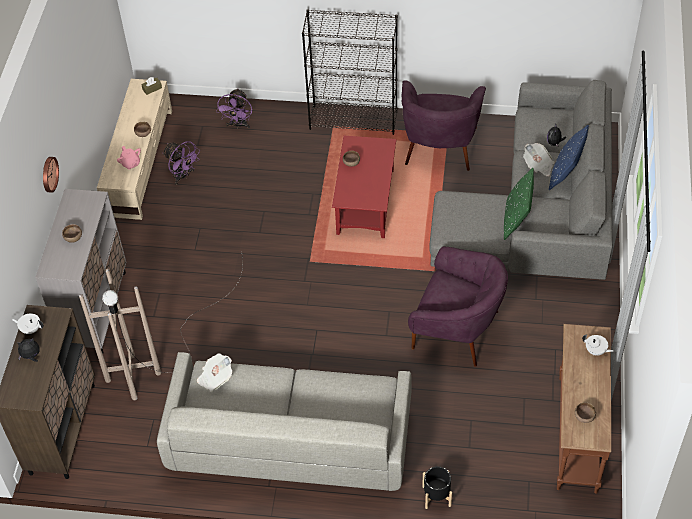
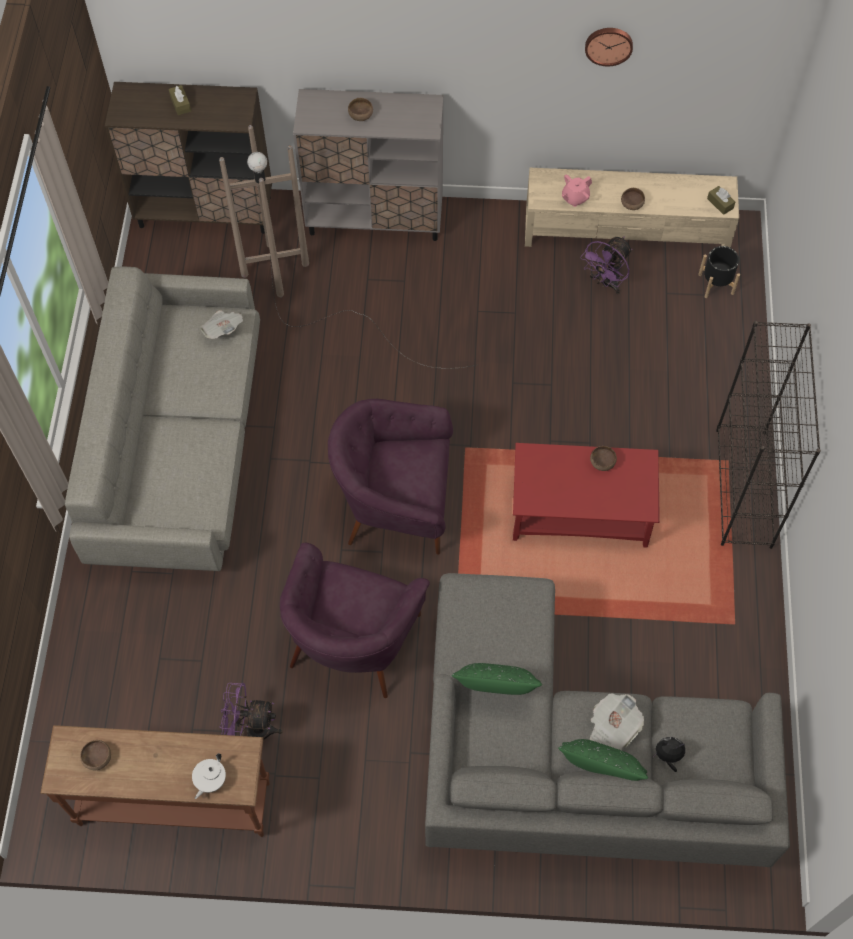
camera: 85 degrees right, 10 degrees up
white teapot [12,313,44,334] -> none
plush toy [17,338,40,362] -> brown tissue box [169,85,191,115]
wall clock [43,157,59,193] -> wall clock moved to [585,28,633,66]
purple fan [216,88,252,129] -> purple fan moved to [220,683,282,740]
purple armchair [402,80,486,171] -> purple armchair moved to [328,399,453,555]
black planter [422,466,452,509] -> black planter moved to [698,246,740,298]
blue pillow [549,125,589,190] -> green pillow [558,739,648,781]

